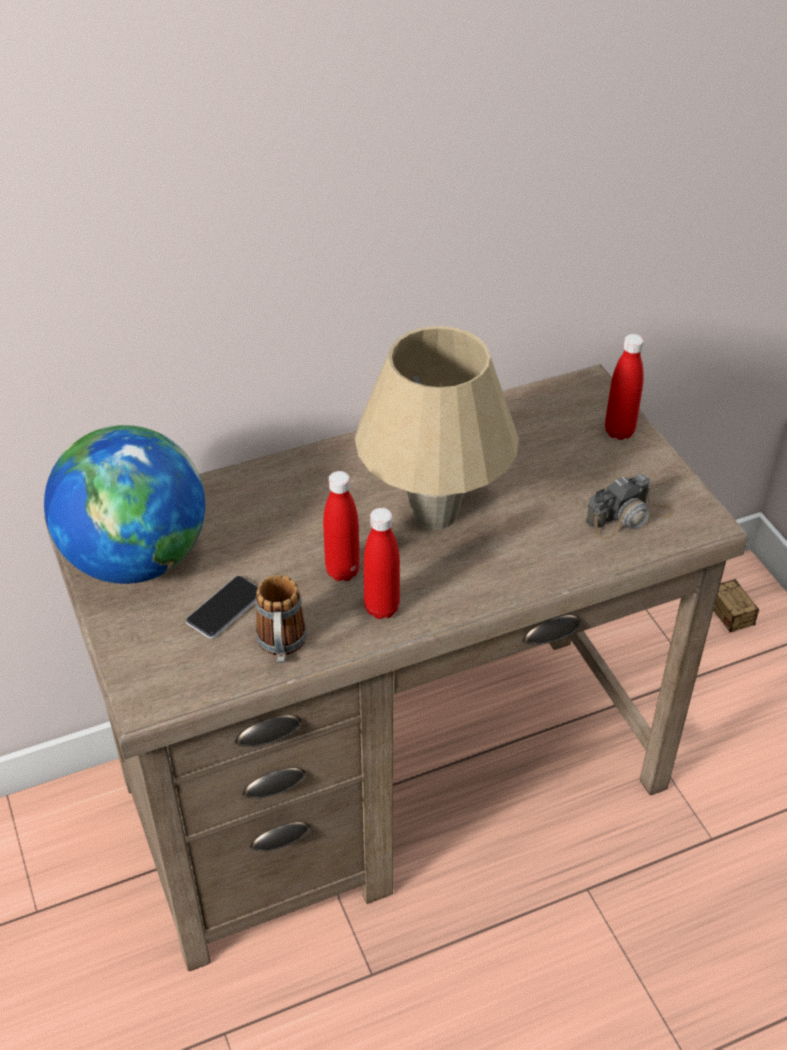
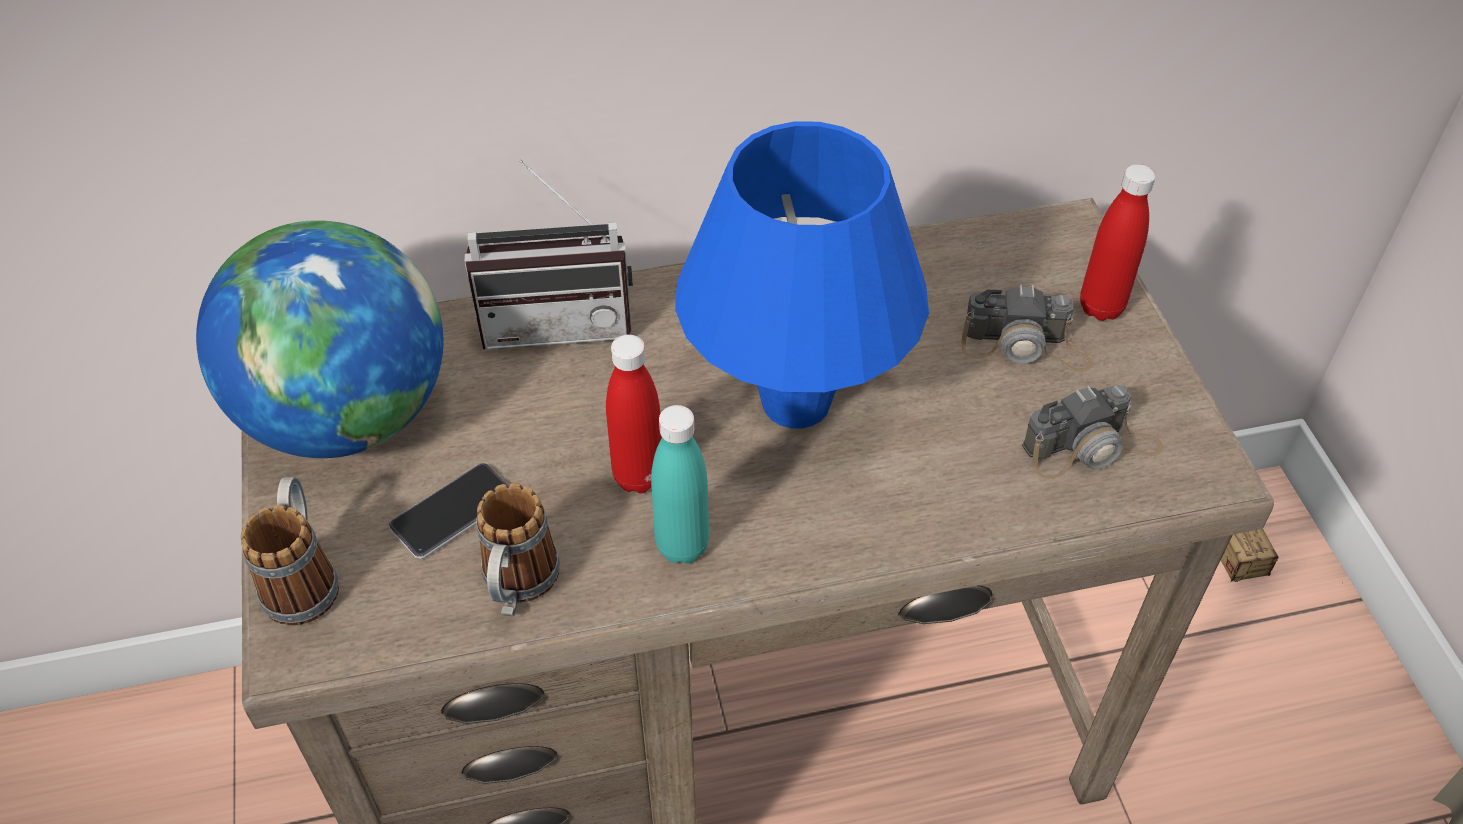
camera: 10 degrees right, 5 degrees up
beige table lamp [355,326,519,530] -> blue table lamp [675,121,929,429]
red bottle [364,508,400,619] -> turquoise bottle [651,405,709,564]
none -> mug [241,477,339,626]
none -> radio [464,160,633,350]
none -> camera [961,284,1092,372]

